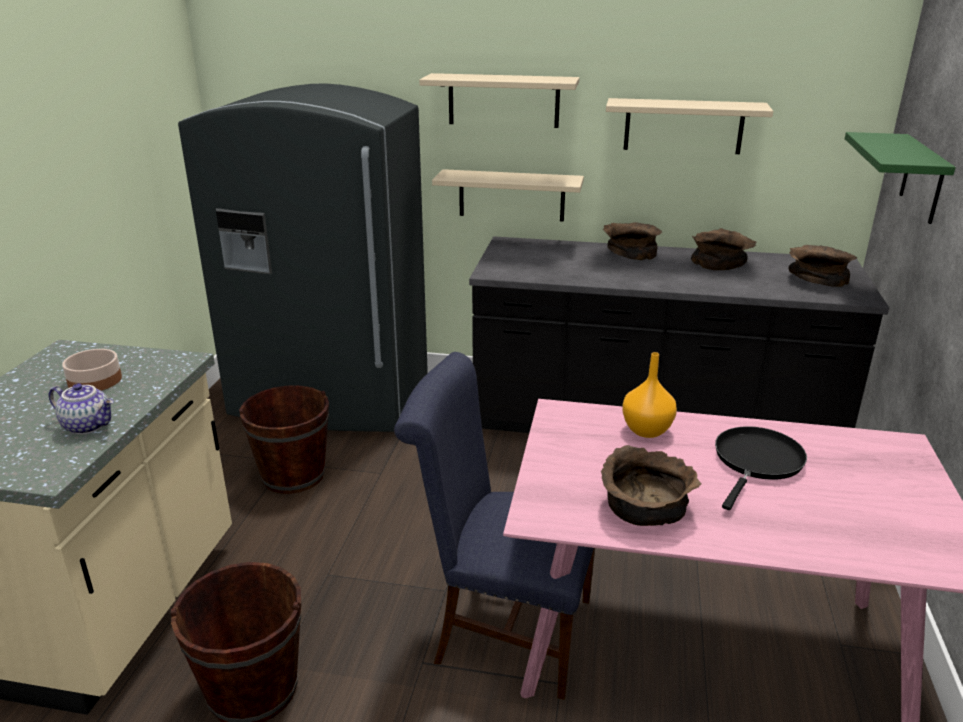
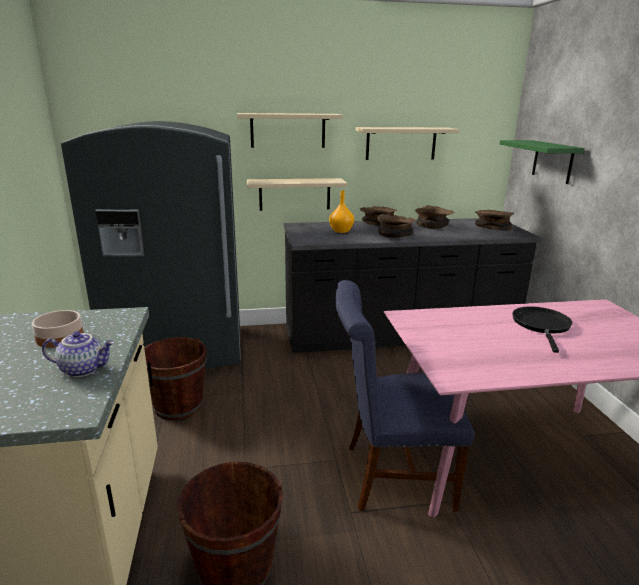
camera: 20 degrees left, 5 degrees down
brown bowl [601,445,701,526] -> brown bowl moved to [377,214,417,238]
orange vase [622,352,677,438] -> orange vase moved to [329,190,354,233]

